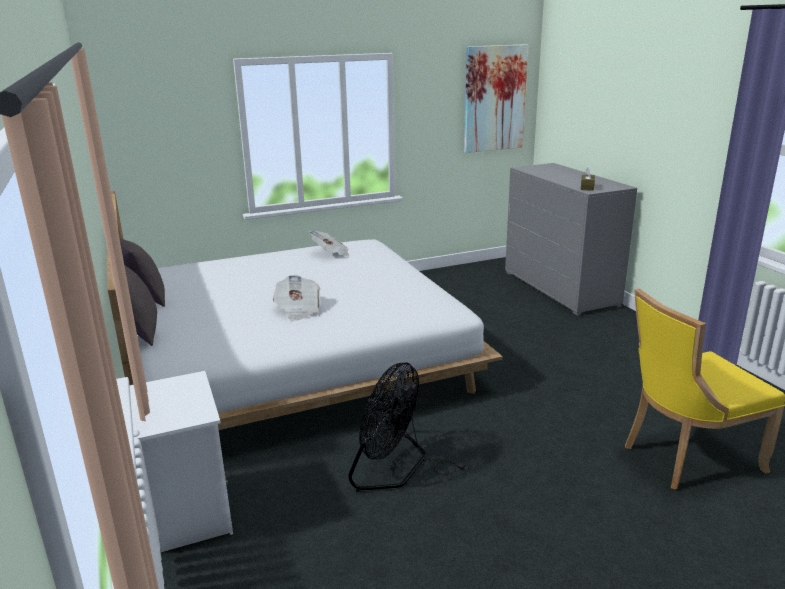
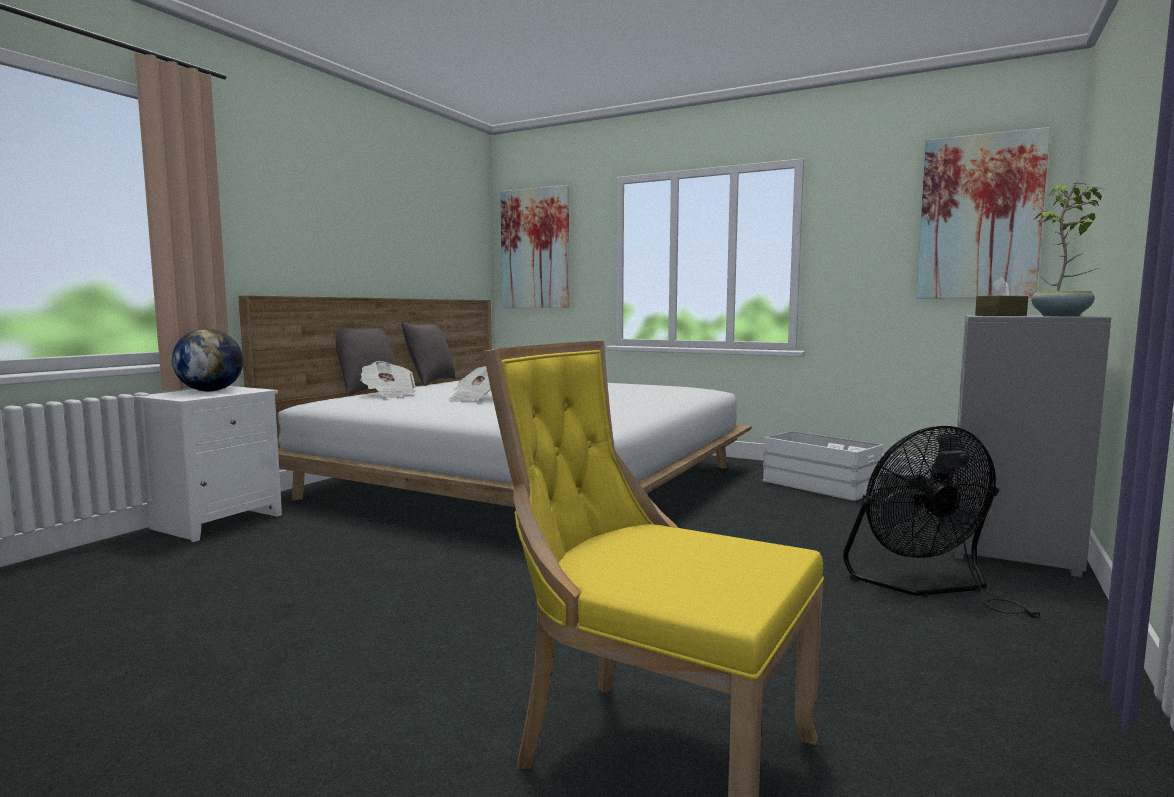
camera: 50 degrees right, 15 degrees down
newspaper [309,231,349,256] -> newspaper moved to [361,361,415,398]
black fan [348,363,466,492] -> black fan moved to [843,426,1040,618]
none -> globe [172,329,243,391]
none -> picture [500,185,569,308]
none -> white storage box [762,431,883,501]
none -> potted plant [1031,183,1106,316]

